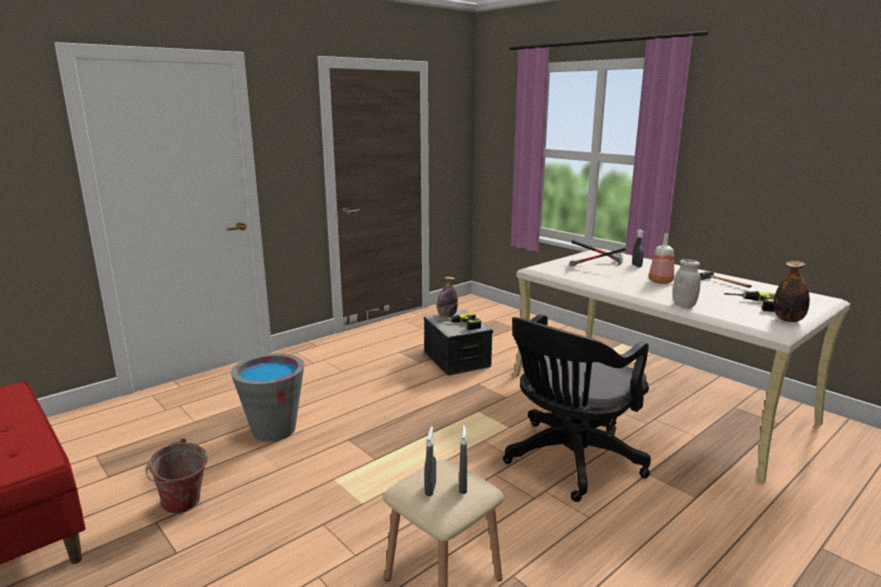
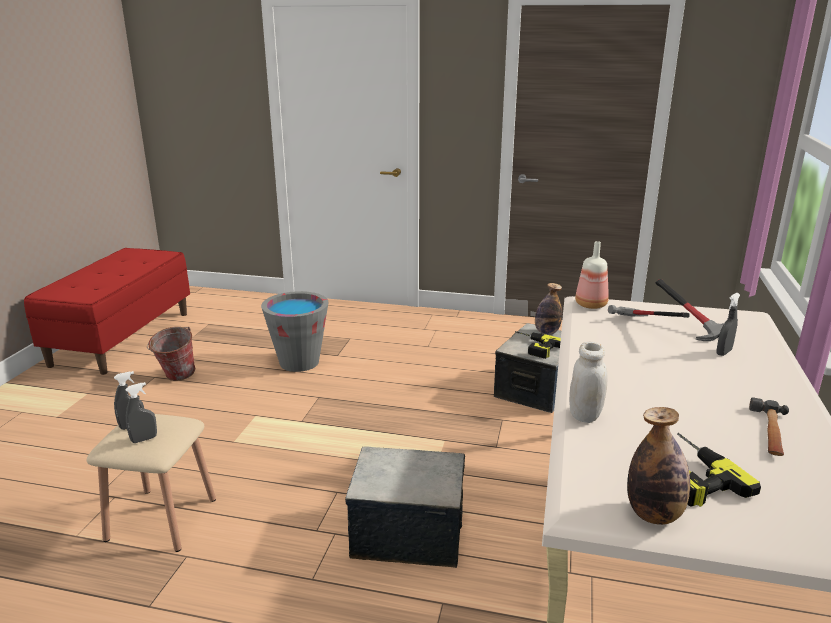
camera: 55 degrees right, 5 degrees up
black office chair [503,314,651,502] -> storage box [345,447,465,568]
bottle [649,234,674,284] -> bottle moved to [575,241,609,309]

